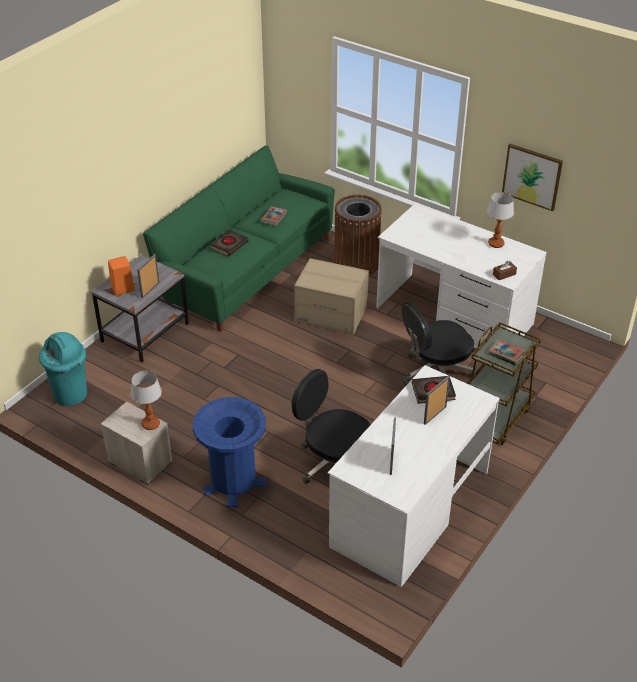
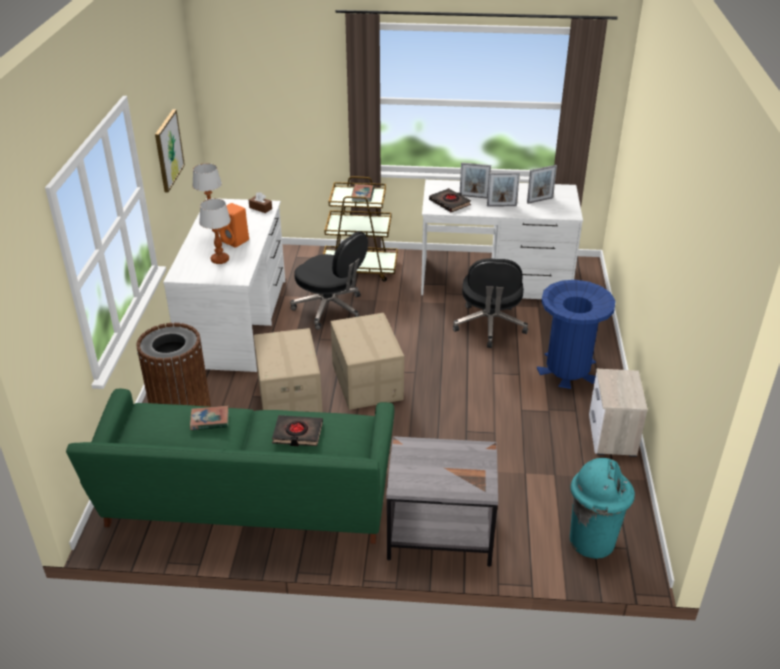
camera: 120 degrees left, 5 degrees down
orange speaker [108,256,134,295] -> orange speaker moved to [219,203,249,248]
table lamp [131,371,162,430] -> table lamp moved to [199,198,231,264]
picture frame [137,254,159,298] -> picture frame moved to [487,172,520,207]
none -> cardboard box [330,313,404,410]

